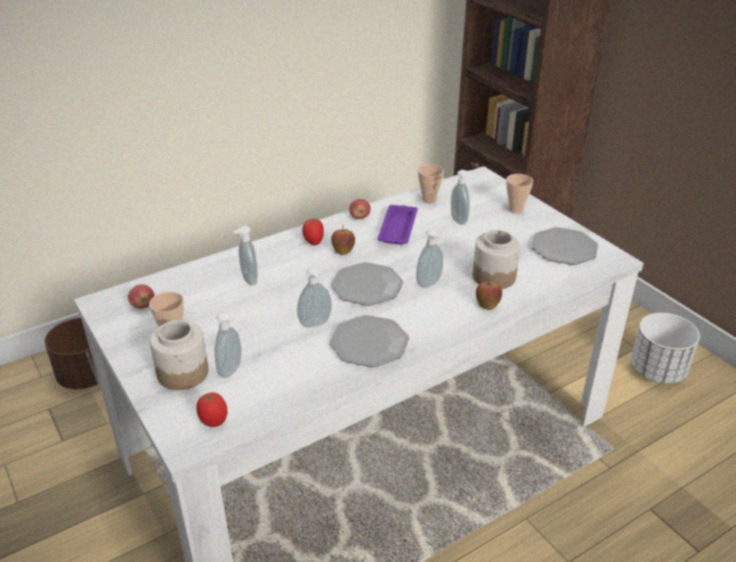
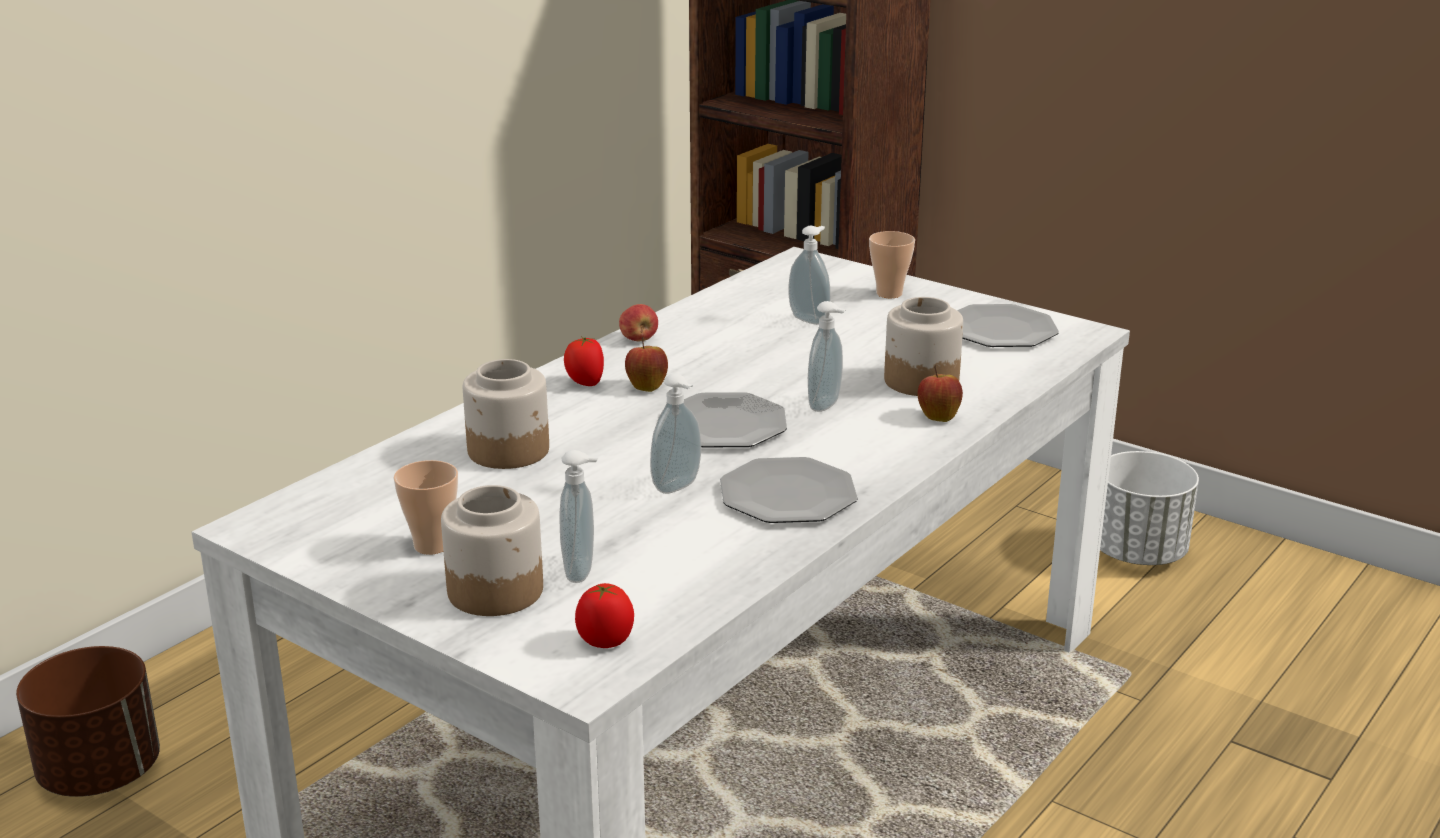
camera: 20 degrees left, 10 degrees down
apple [128,284,154,309] -> none
soap dispenser [233,226,257,286] -> jar [463,359,549,469]
purple tray [377,205,418,245] -> none
cup [418,164,444,203] -> none

